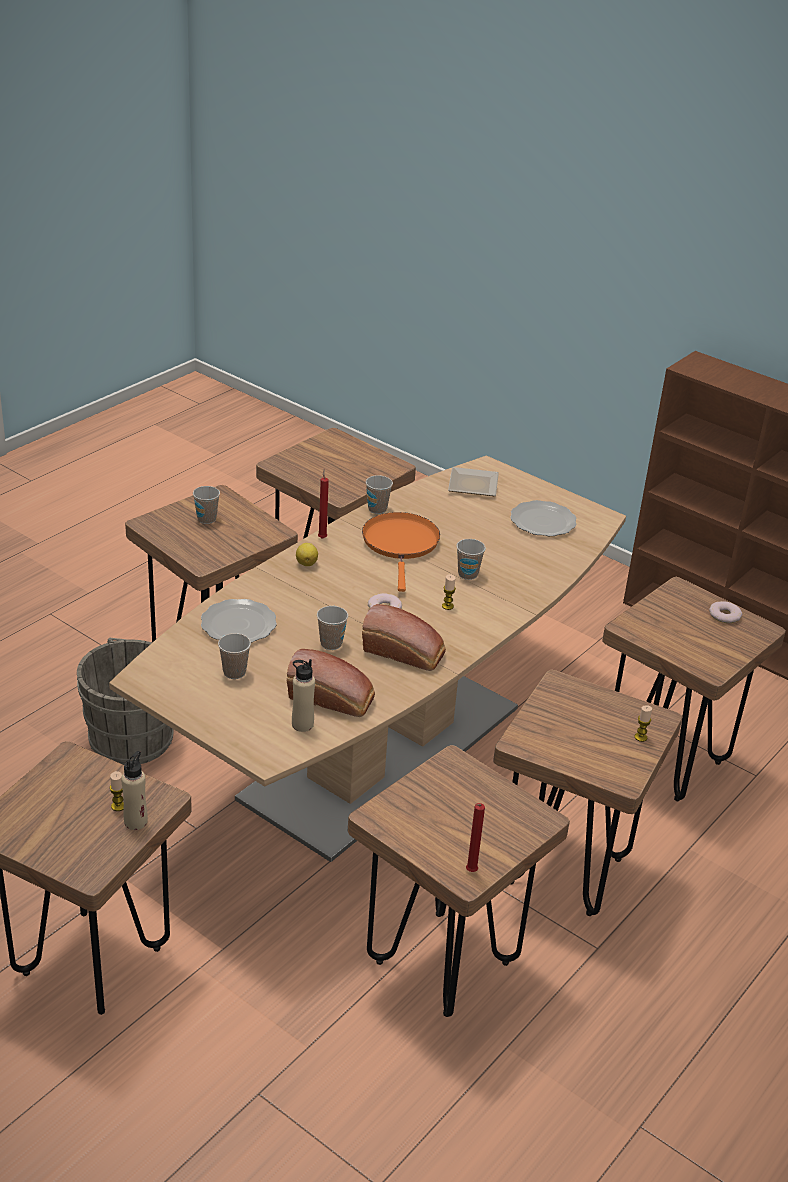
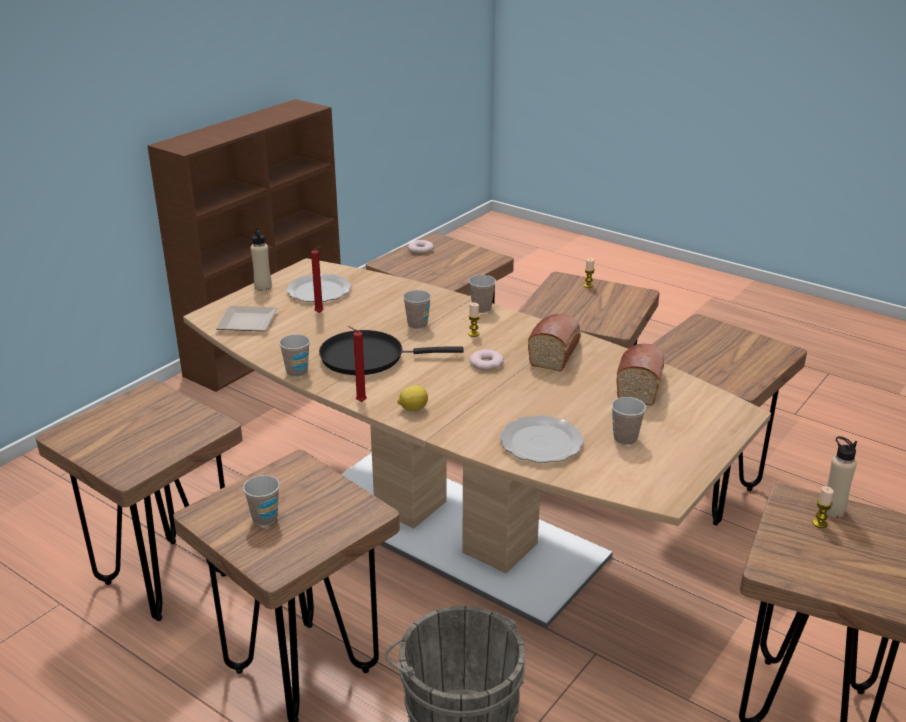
camera: 90 degrees left, 5 degrees down
beige bottle [292,659,315,732] -> beige bottle moved to [251,227,272,291]
cup [317,606,348,650] -> cup moved to [469,275,496,313]
orange frying pan [362,512,440,592] -> black frying pan [319,330,464,375]
red candle [466,803,485,872] -> red candle moved to [311,246,324,313]

